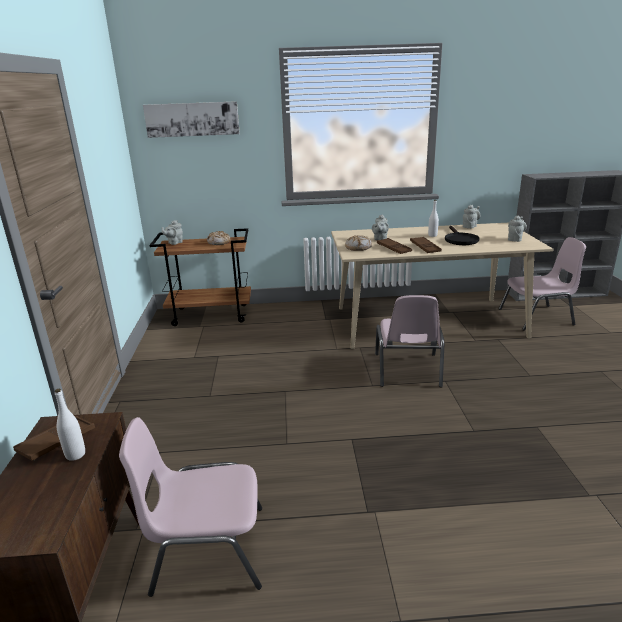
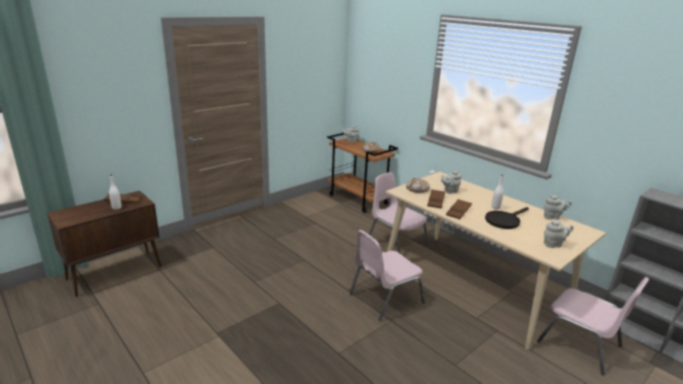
camera: 50 degrees right, 0 degrees up
pink chair [119,417,262,597] -> pink chair moved to [369,172,428,254]
picture [143,101,240,138] -> none

